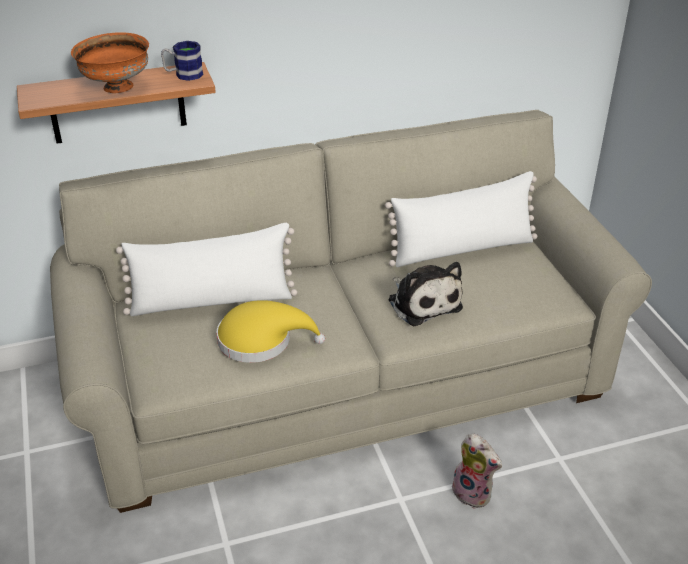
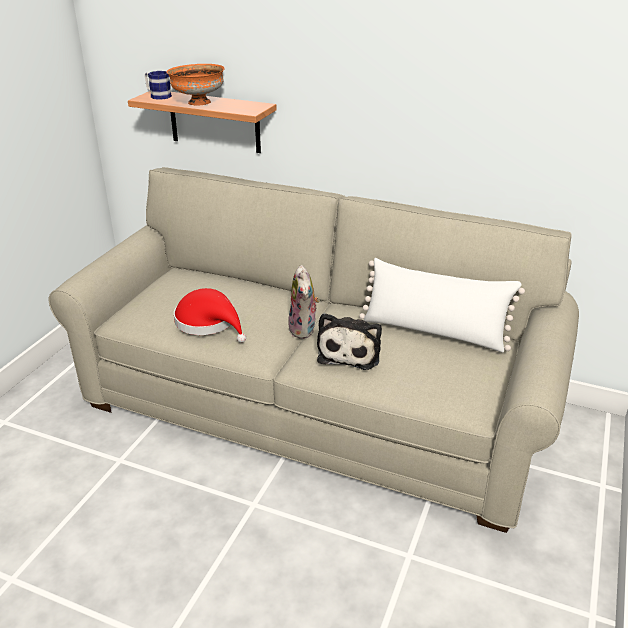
camera: 40 degrees right, 5 degrees down
white pillow [116,223,297,316] -> none
mug [161,41,203,81] -> mug moved to [145,71,172,100]
yellow hat [217,300,325,363] -> red hat [174,288,246,343]
plush toy [450,433,502,509] -> plush toy moved to [288,265,320,339]

